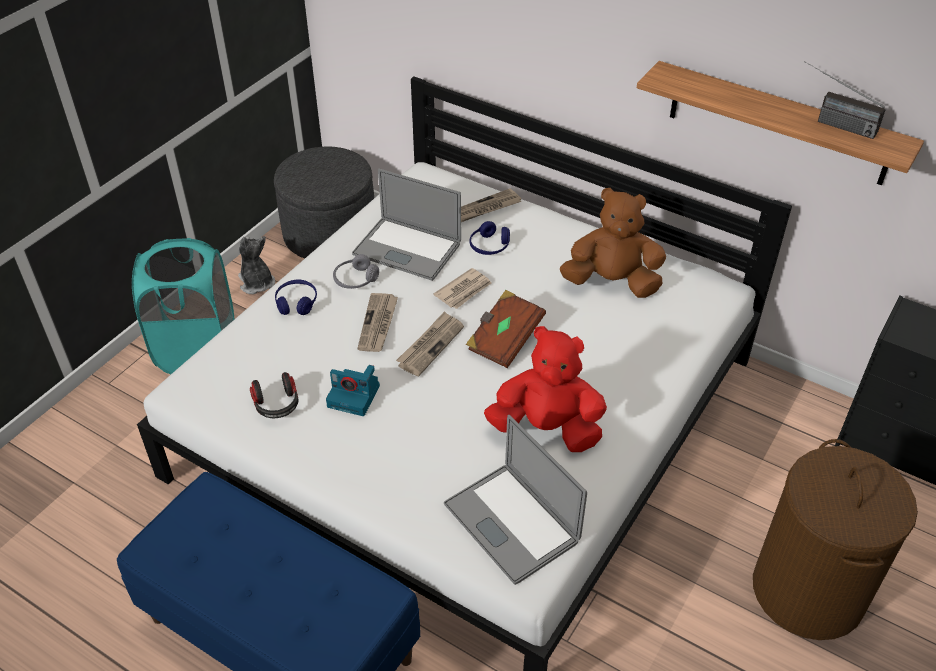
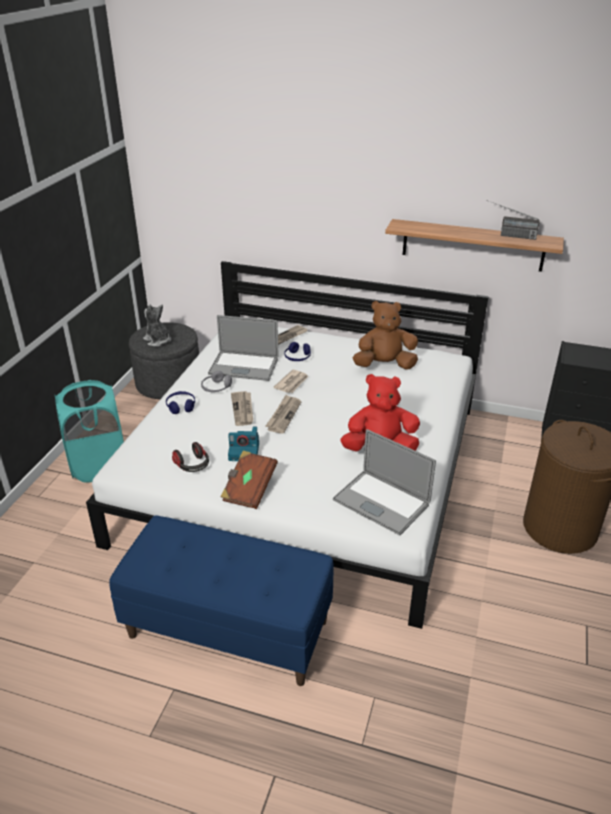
camera: 15 degrees left, 10 degrees down
plush toy [238,236,275,294] -> plush toy moved to [143,304,171,347]
brown book [466,290,546,368] -> brown book moved to [220,450,278,509]

